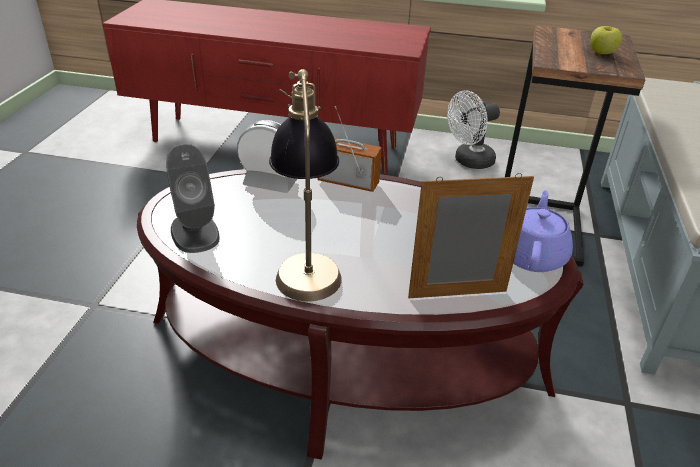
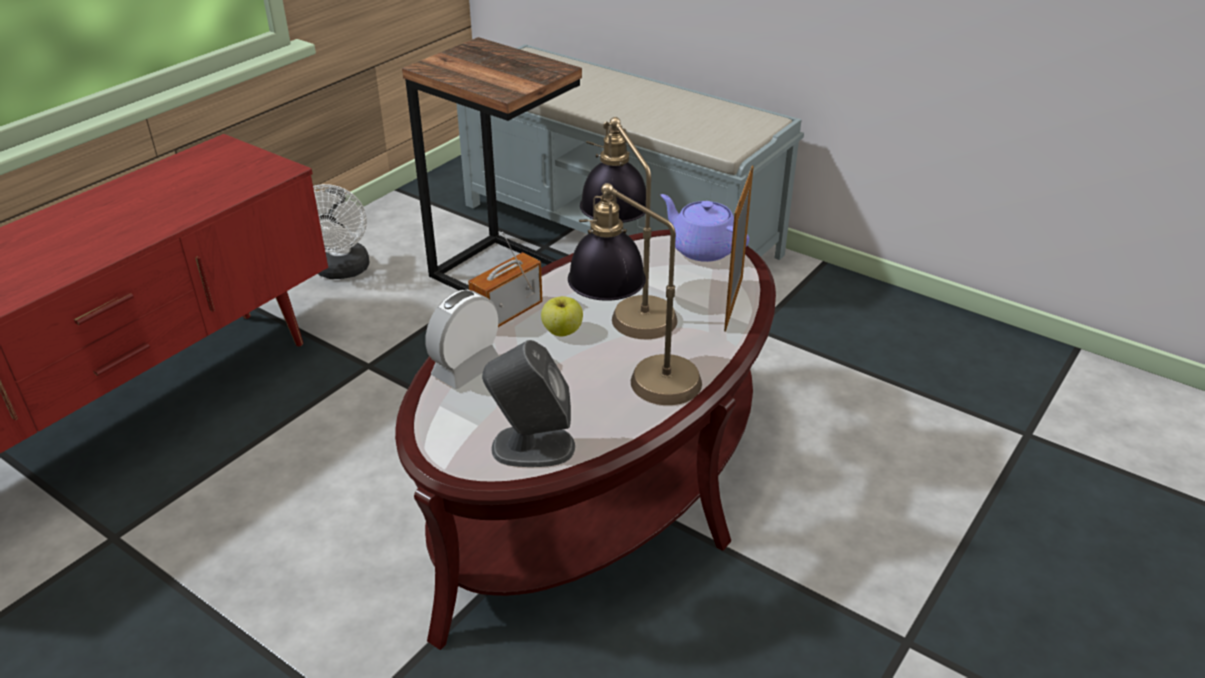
camera: 65 degrees left, 0 degrees up
apple [590,26,622,54] -> apple moved to [541,296,583,336]
none -> table lamp [580,117,678,339]

